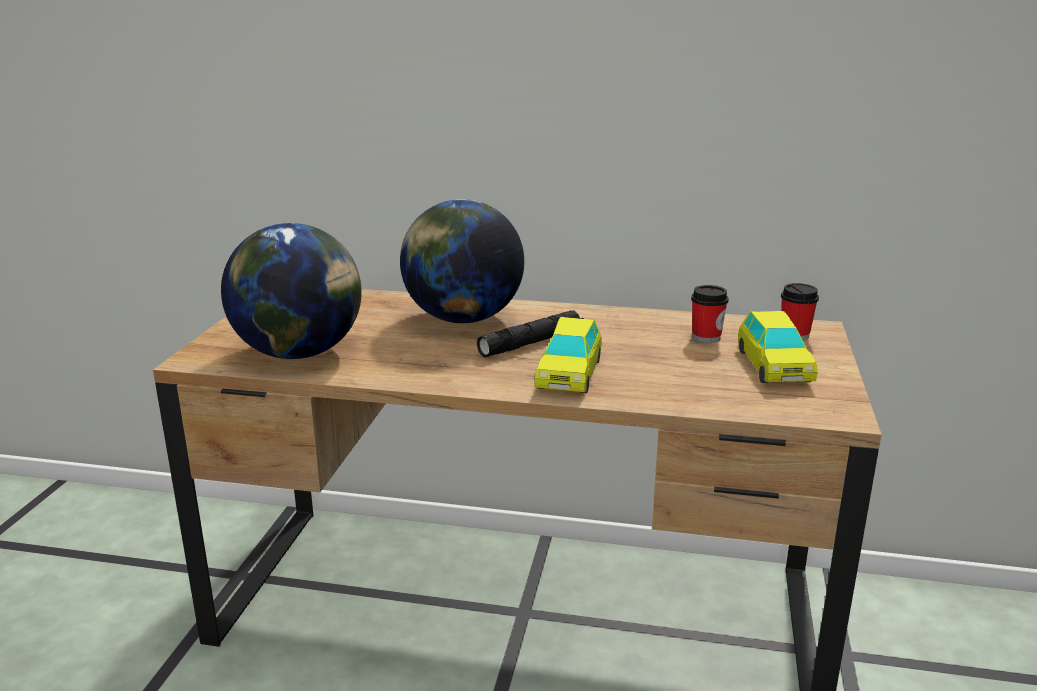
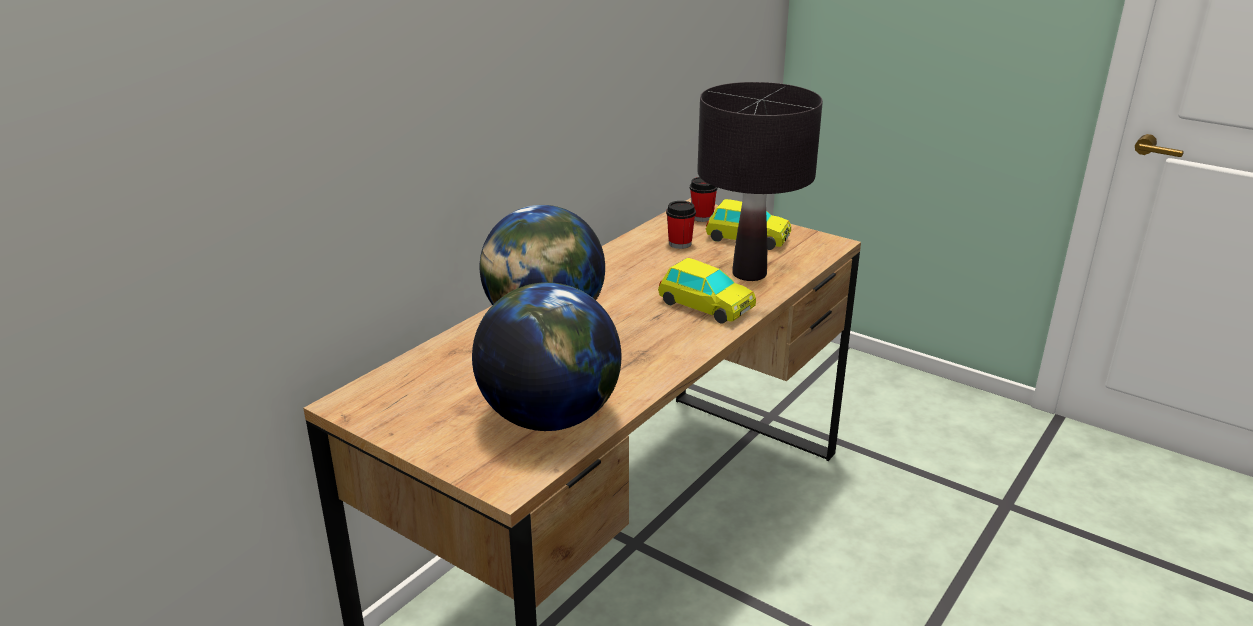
camera: 65 degrees left, 5 degrees up
black flashlight [477,310,584,358] -> none
none -> black table lamp [697,82,823,281]

